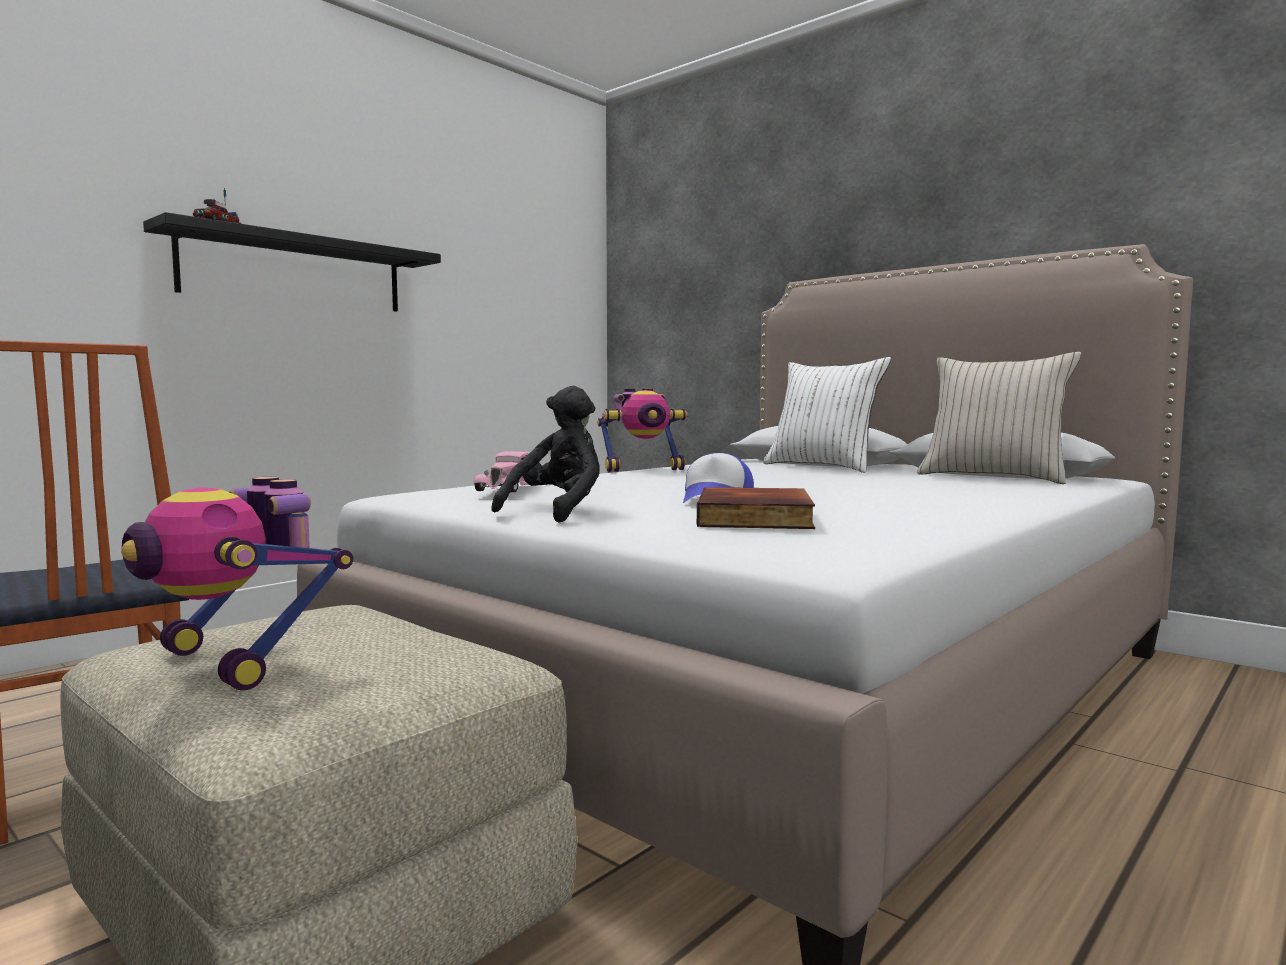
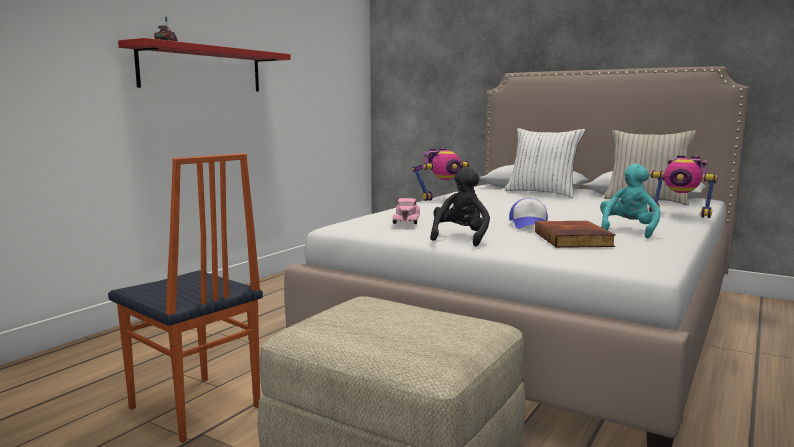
camera: 10 degrees left, 5 degrees up
toy robot [121,477,353,691] -> toy robot moved to [649,155,718,218]
black shelf [143,212,441,312] -> red shelf [118,38,291,91]
none -> turquoise plush toy [600,164,661,238]

